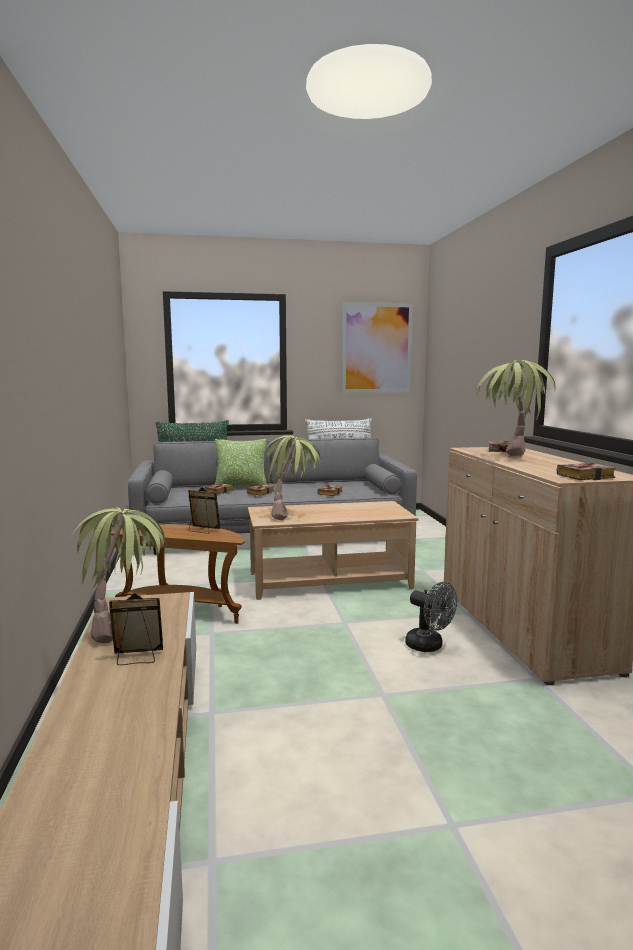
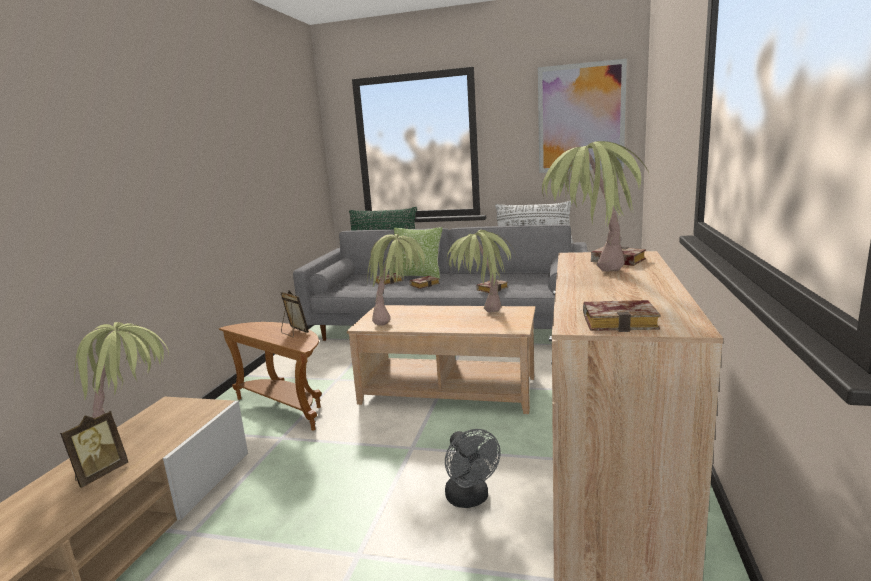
camera: 25 degrees right, 5 degrees up
picture frame [109,593,163,665] -> picture frame turned 105 degrees clockwise [60,411,128,488]
none -> potted plant [447,230,515,313]

